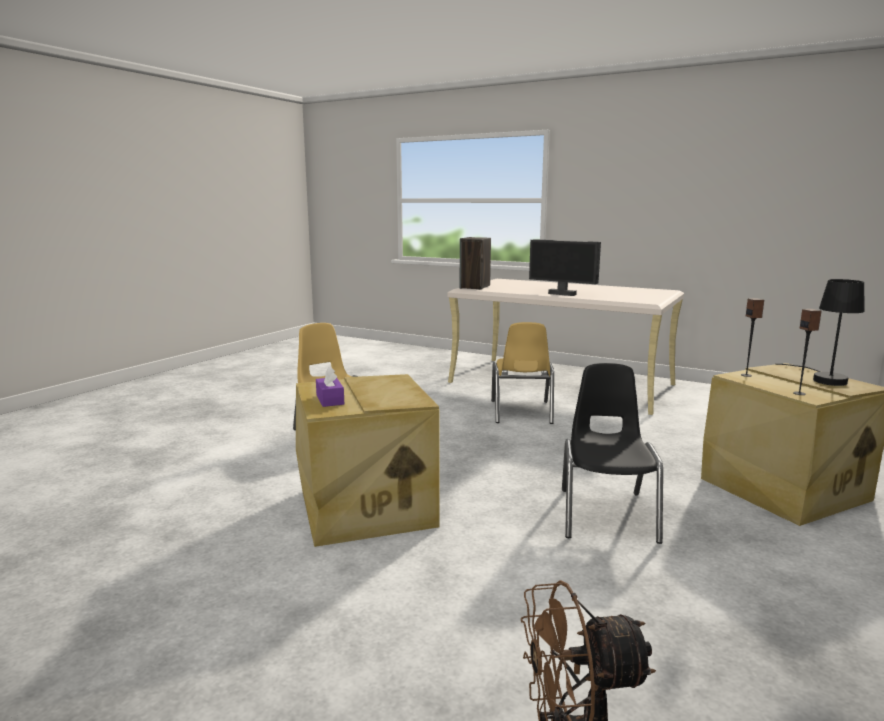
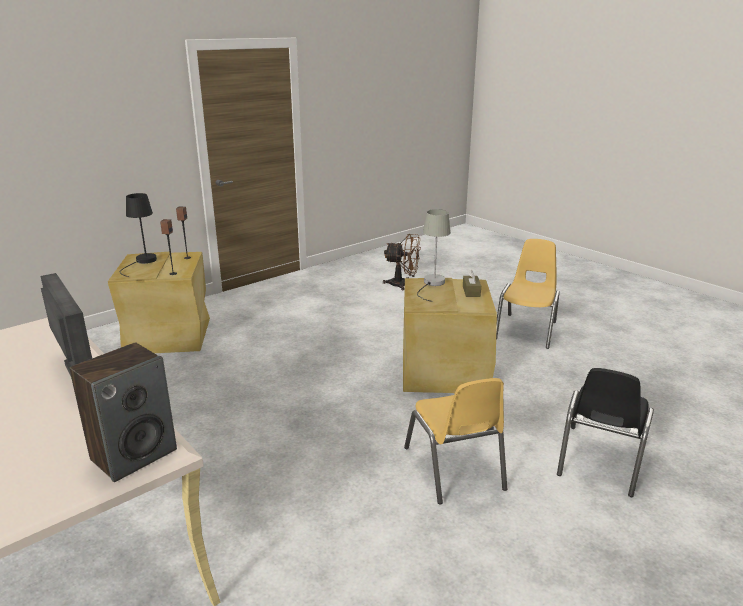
camera: 160 degrees left, 10 degrees up
purple tissue box [316,367,344,407] -> brown tissue box [463,270,481,297]
yellow chair [491,322,554,424] -> yellow chair moved to [496,239,560,349]
black chair [562,363,663,544] -> black chair moved to [557,368,654,497]
none -> grey table lamp [417,209,451,302]

